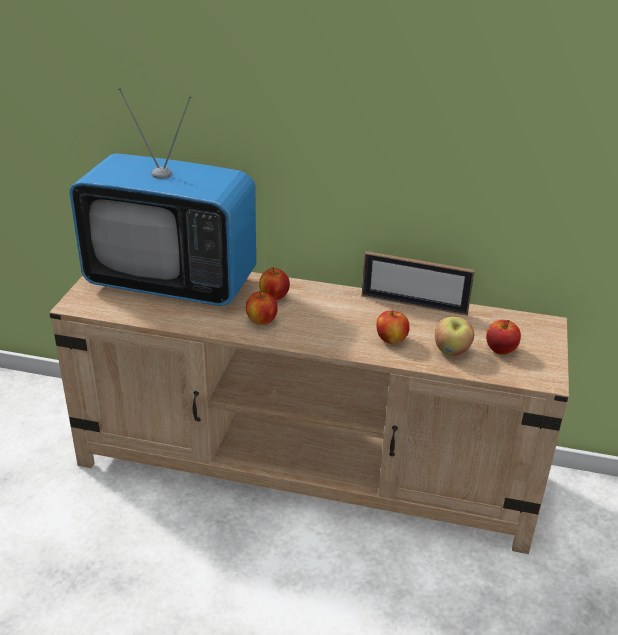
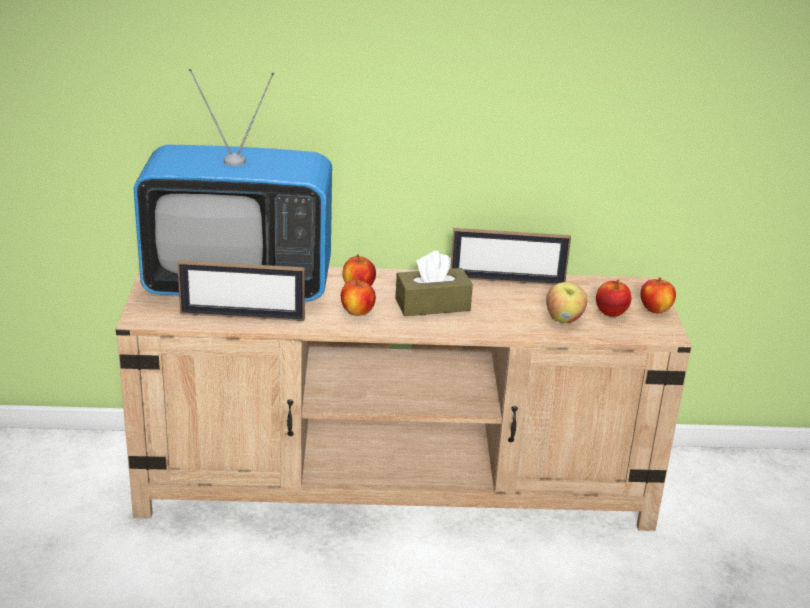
camera: 15 degrees left, 5 degrees down
apple [377,310,410,344] -> apple moved to [640,277,676,314]
none -> picture frame [177,260,305,321]
none -> brown tissue box [395,251,473,316]

